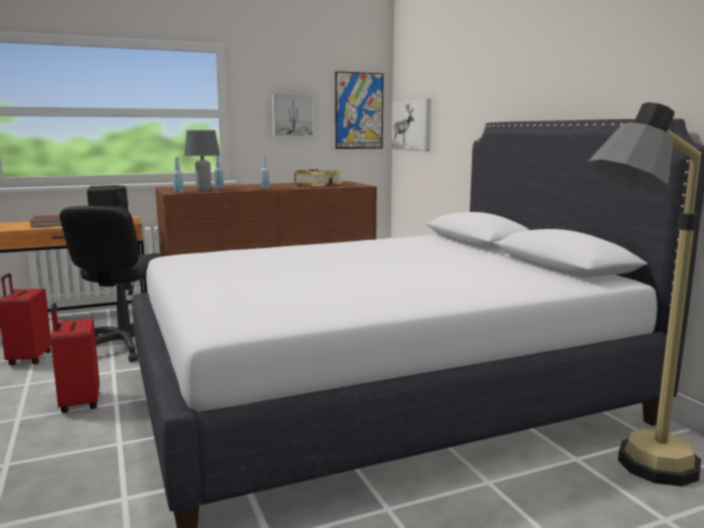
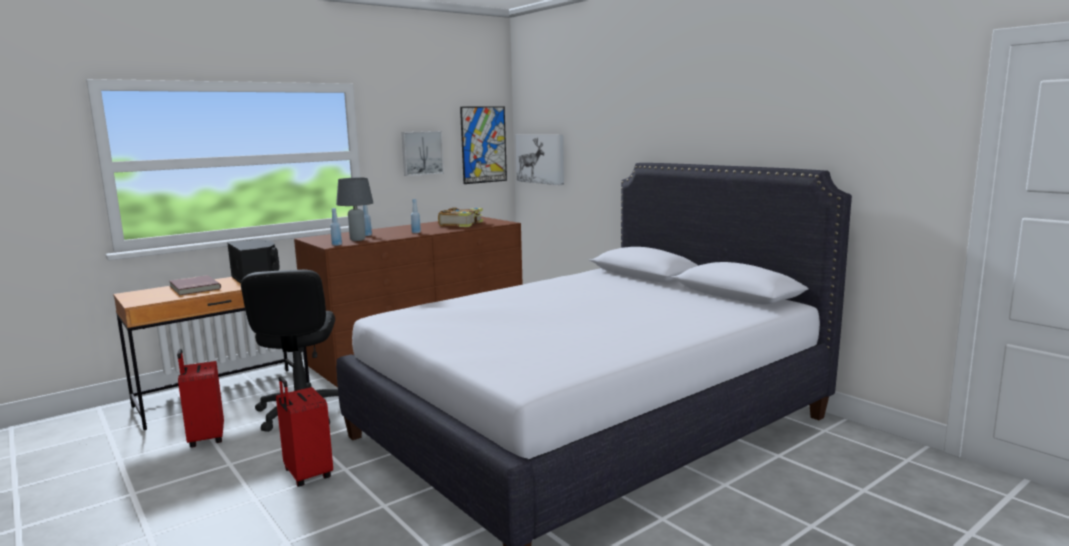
camera: 15 degrees left, 0 degrees up
floor lamp [588,102,701,487] -> none

